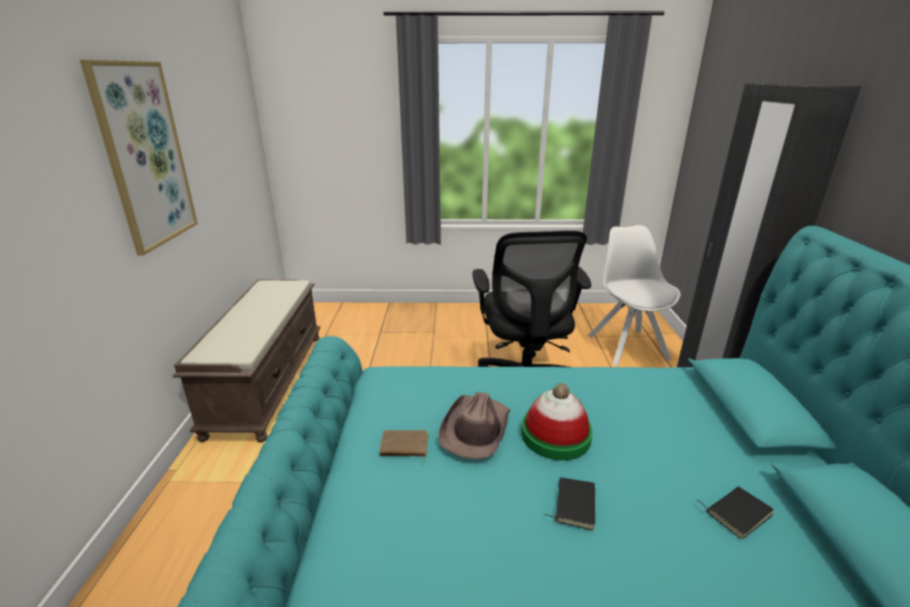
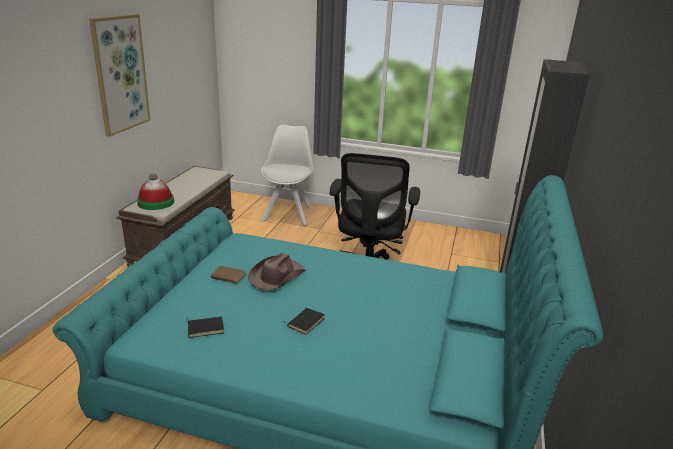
camera: 15 degrees right, 0 degrees up
hat [521,383,593,460] -> hat moved to [137,173,174,210]
white chair [588,225,680,366] -> white chair moved to [261,125,313,226]
black book [697,486,774,539] -> black book moved to [186,317,224,338]

